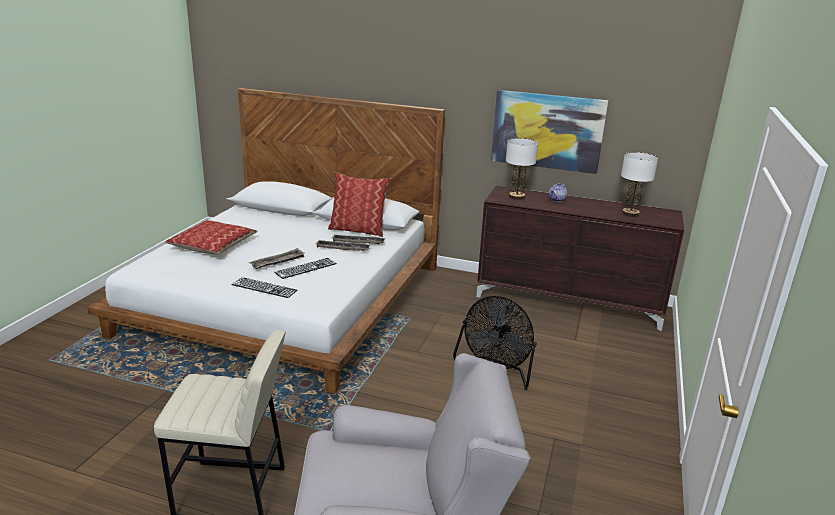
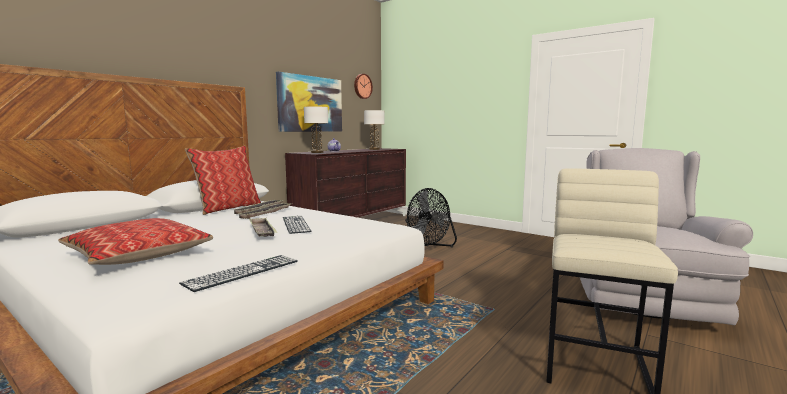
camera: 70 degrees left, 15 degrees down
keyboard [231,277,298,298] -> keyboard moved to [179,255,298,292]
none -> wall clock [354,74,373,99]

